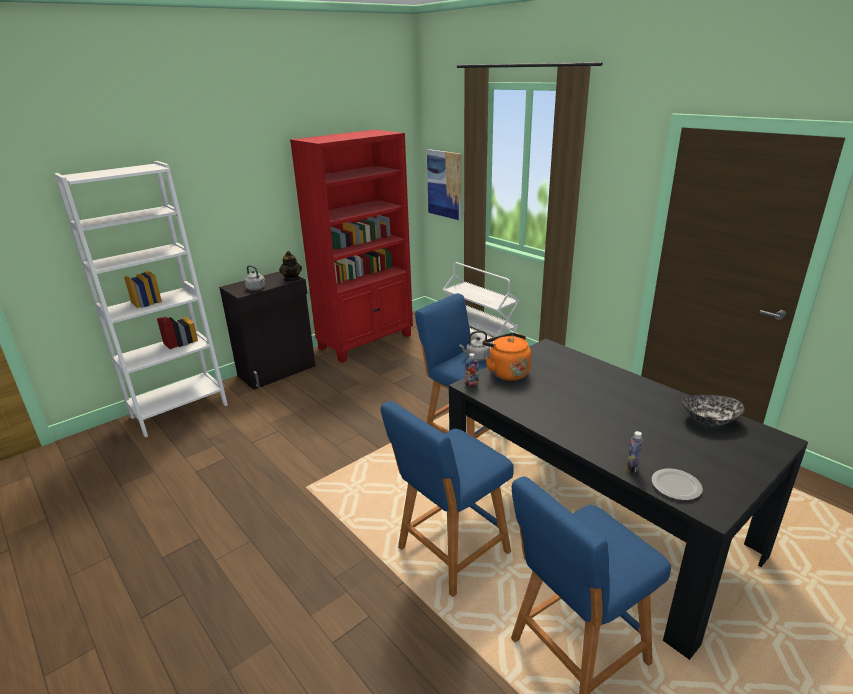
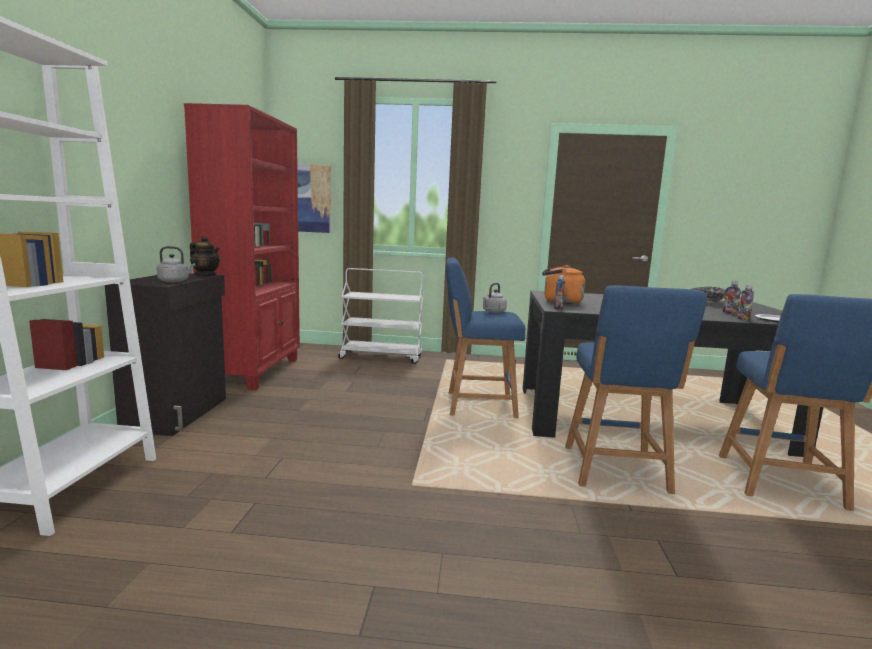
camera: 45 degrees left, 15 degrees down
none -> bottle [722,280,741,314]

